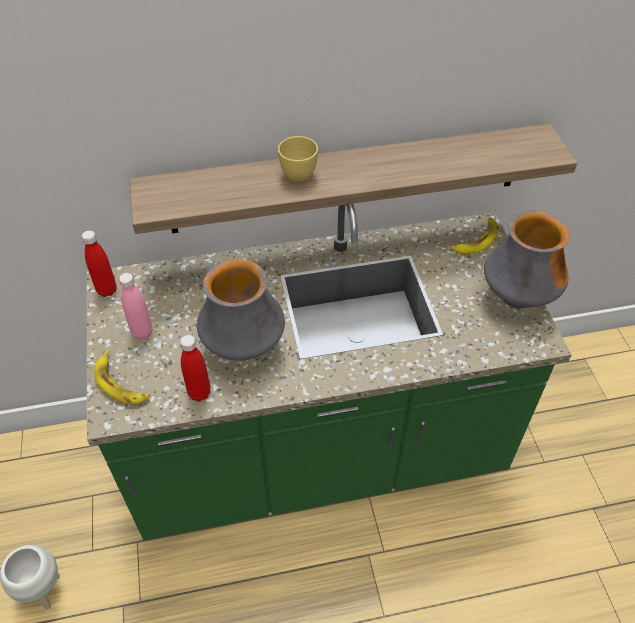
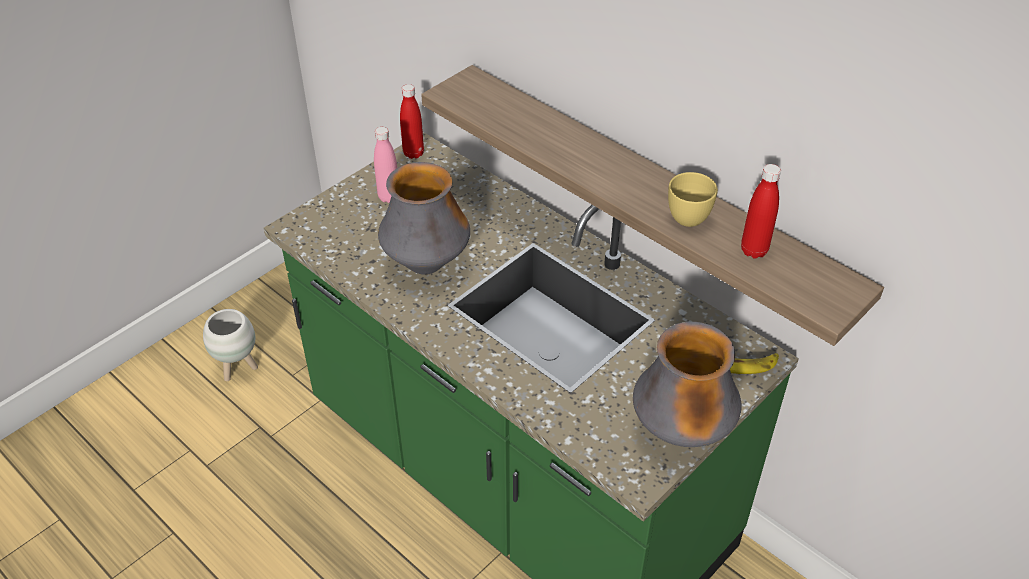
camera: 55 degrees right, 5 degrees down
banana [94,350,150,404] -> none
red bottle [180,335,211,402] -> red bottle moved to [741,164,781,259]
yellow cup [278,136,318,182] -> yellow cup moved to [668,172,718,227]

